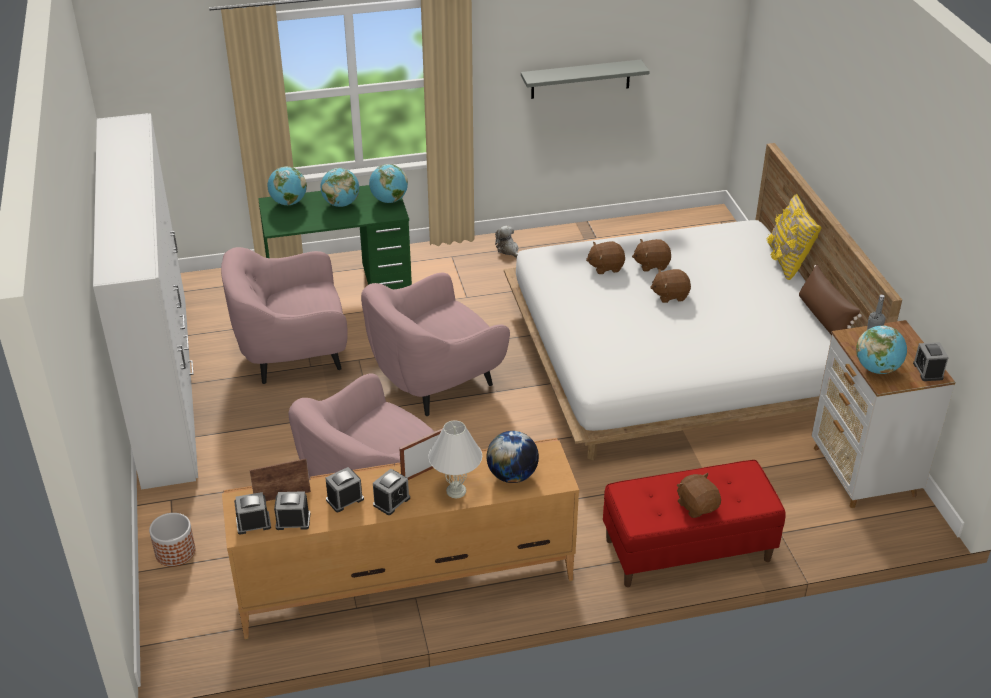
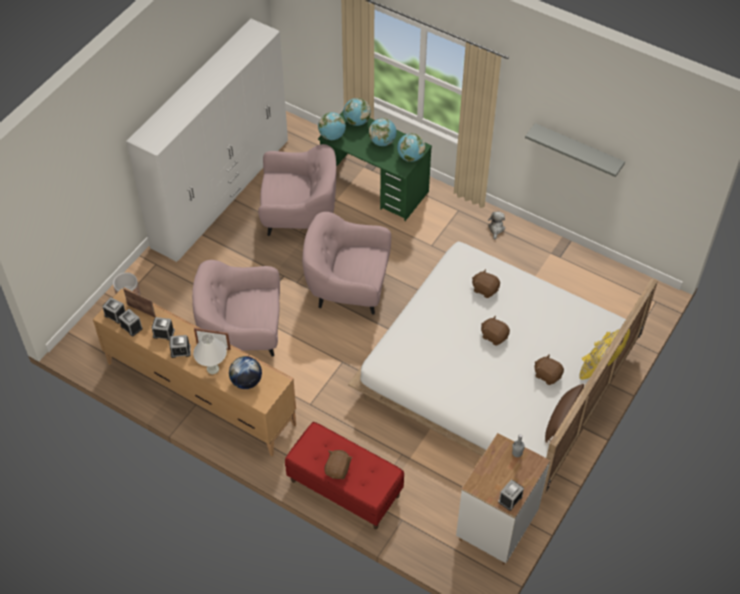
camera: 45 degrees right, 15 degrees up
pink armchair [221,247,348,384] -> pink armchair turned 150 degrees clockwise [258,144,336,236]
brown plush toy [632,239,671,272] -> brown plush toy moved to [534,355,564,385]
globe [856,325,907,374] -> globe moved to [318,112,346,140]

